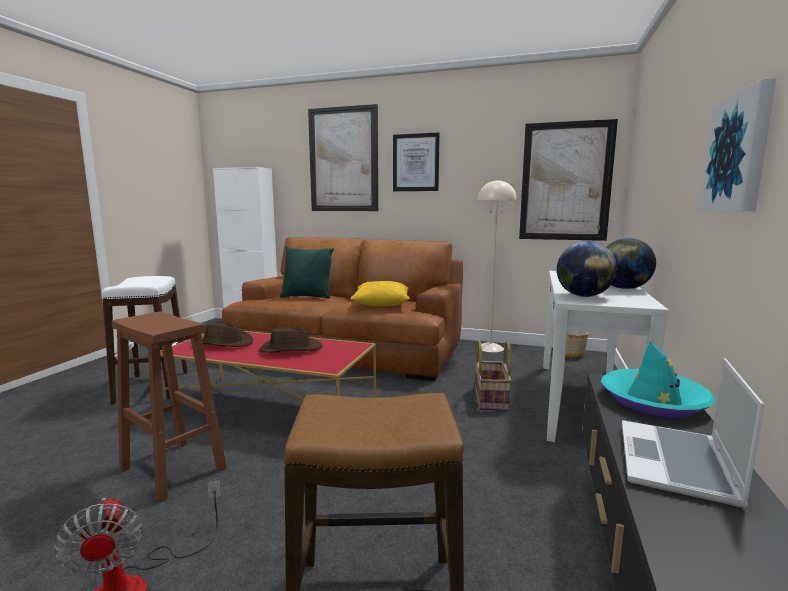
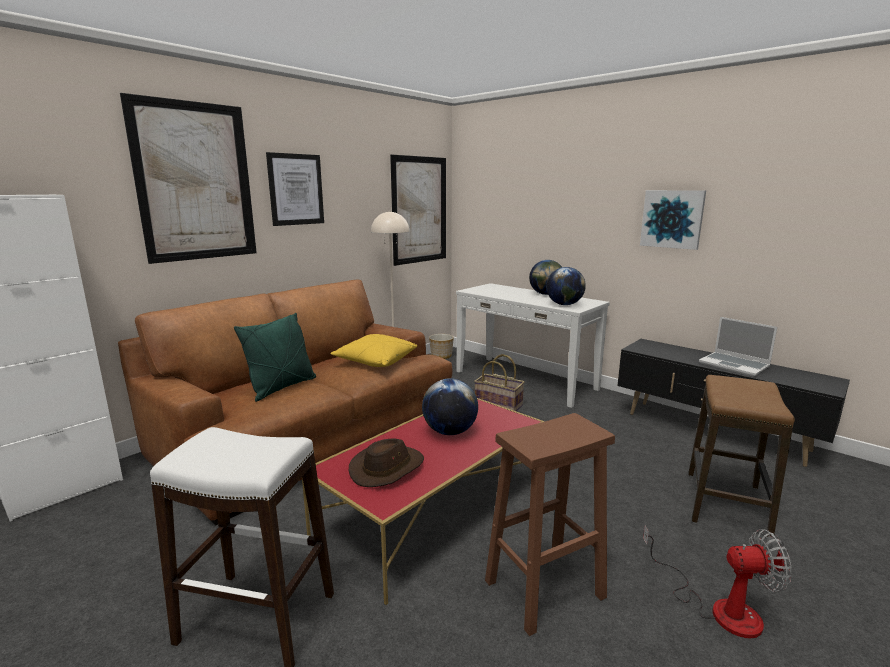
camera: 65 degrees left, 5 degrees up
brown hat [259,326,323,353] -> globe [422,378,478,435]
turquoise hat [601,342,716,417] -> none

